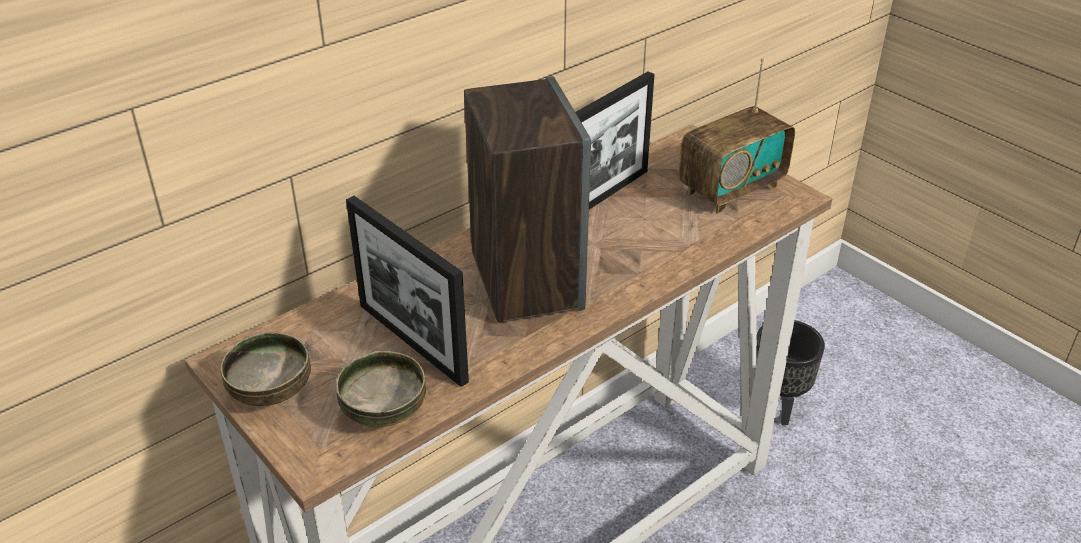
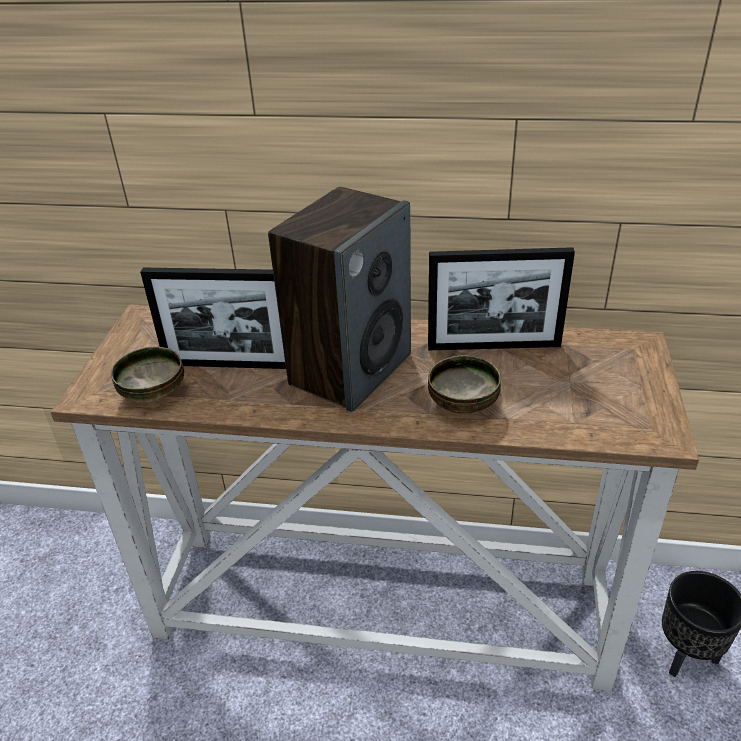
camera: 50 degrees right, 0 degrees up
bowl [220,332,311,406] -> bowl moved to [428,355,501,414]
picture frame [346,196,469,387] -> picture frame turned 90 degrees counterclockwise [140,268,286,369]
radio [678,58,795,214] -> none

